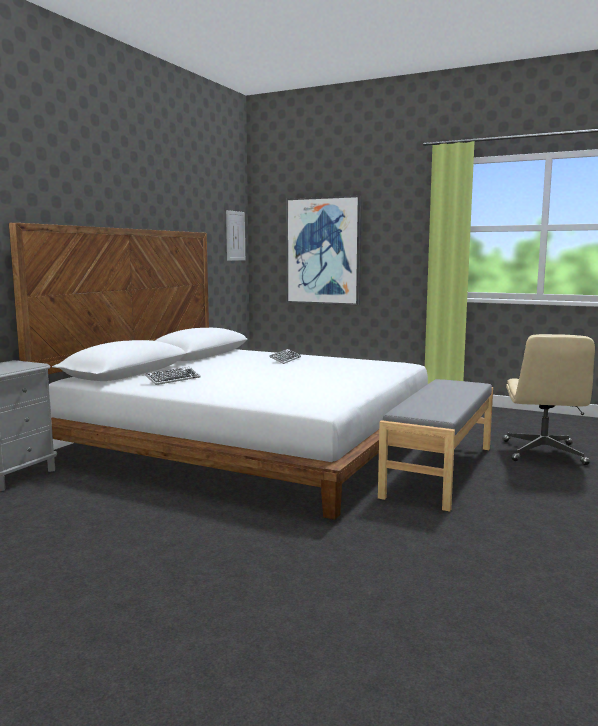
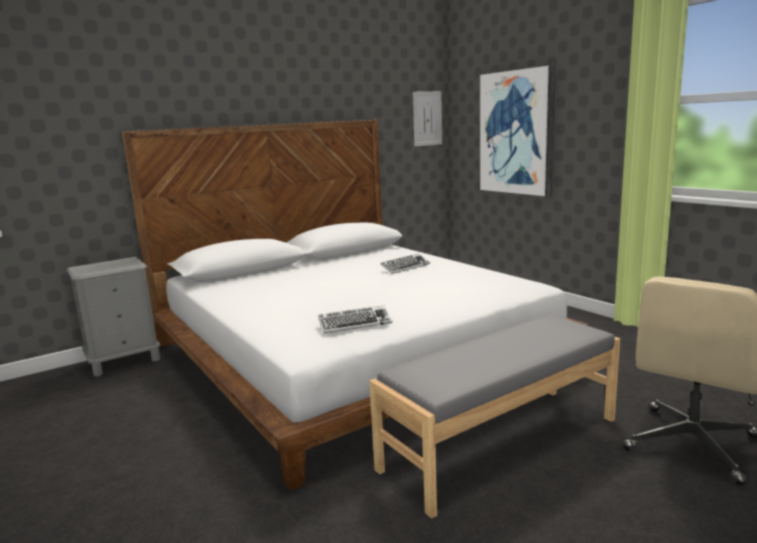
camera: 30 degrees right, 5 degrees up
keyboard [145,367,201,385] -> keyboard moved to [318,305,392,334]

